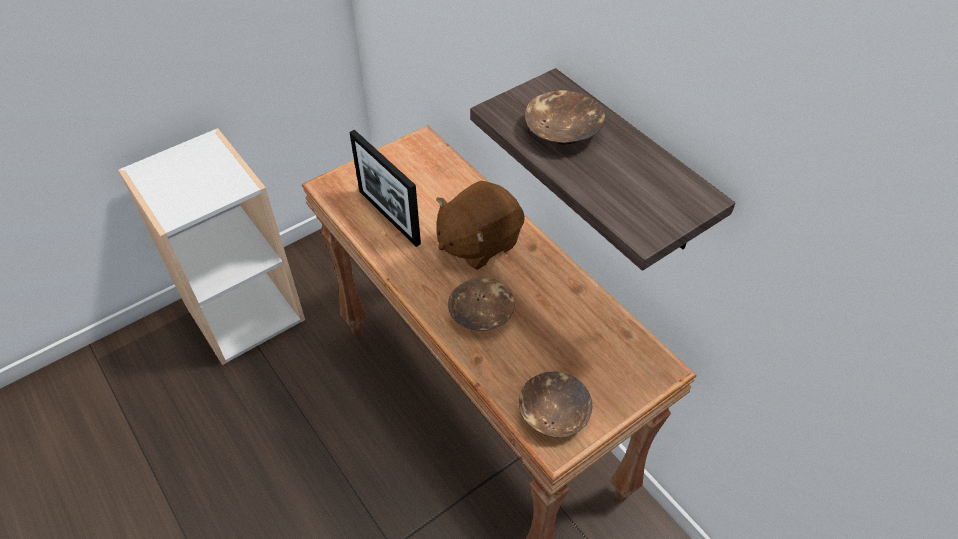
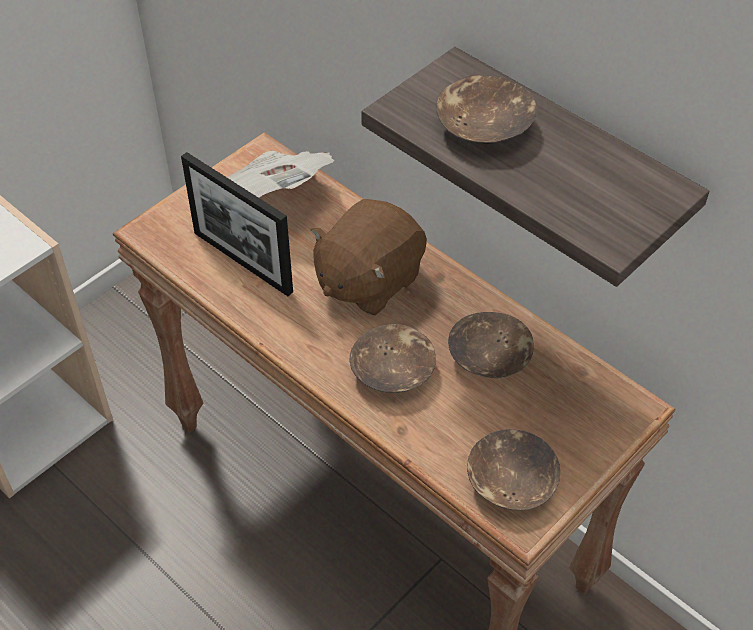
camera: 10 degrees left, 0 degrees up
none -> newspaper [228,150,335,198]
none -> brown bowl [448,312,534,378]

